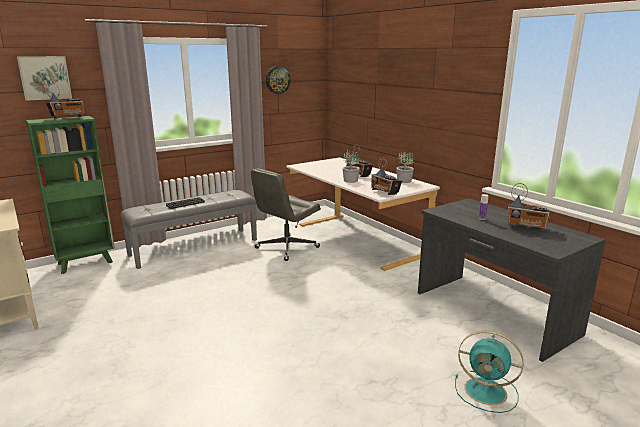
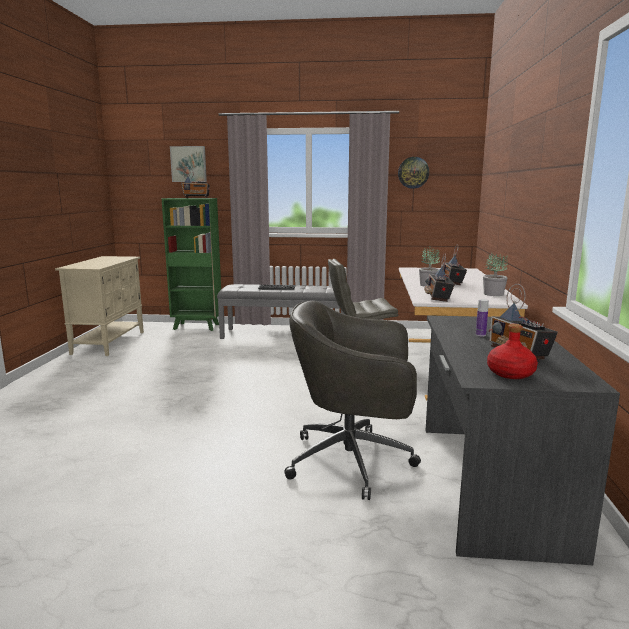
camera: 40 degrees right, 5 degrees down
turquoise fan [455,331,524,413] -> none
none -> grey office chair [284,301,421,500]
none -> red bottle [487,324,538,379]

